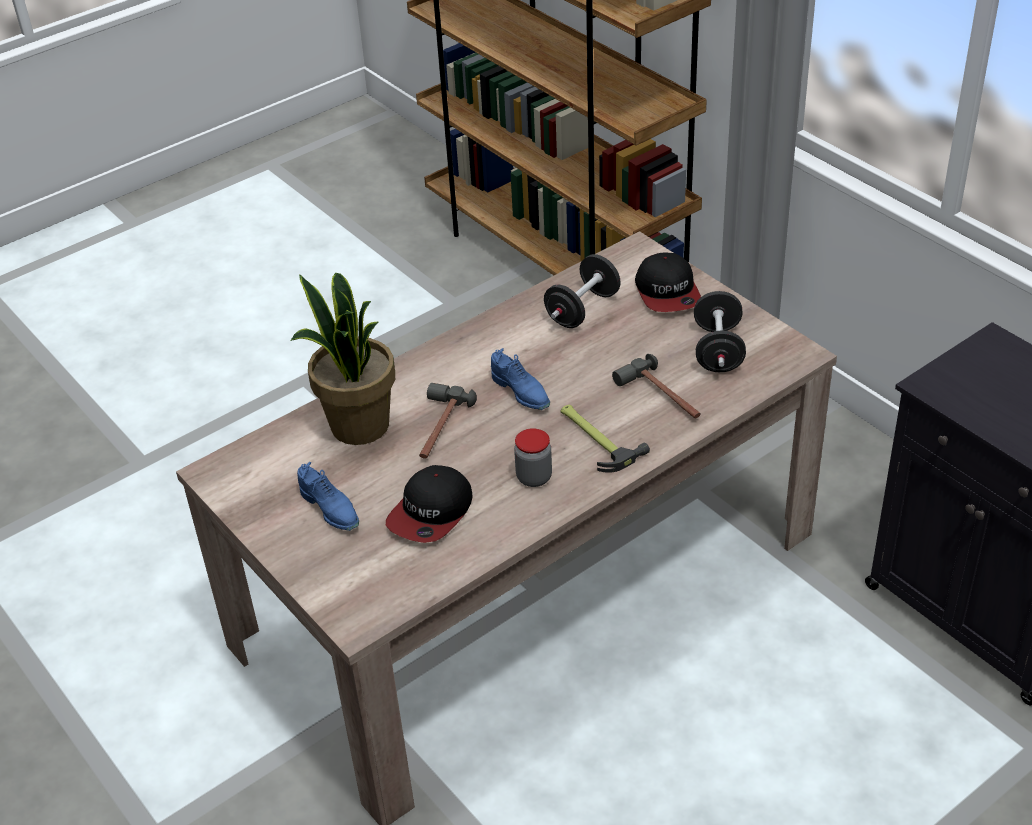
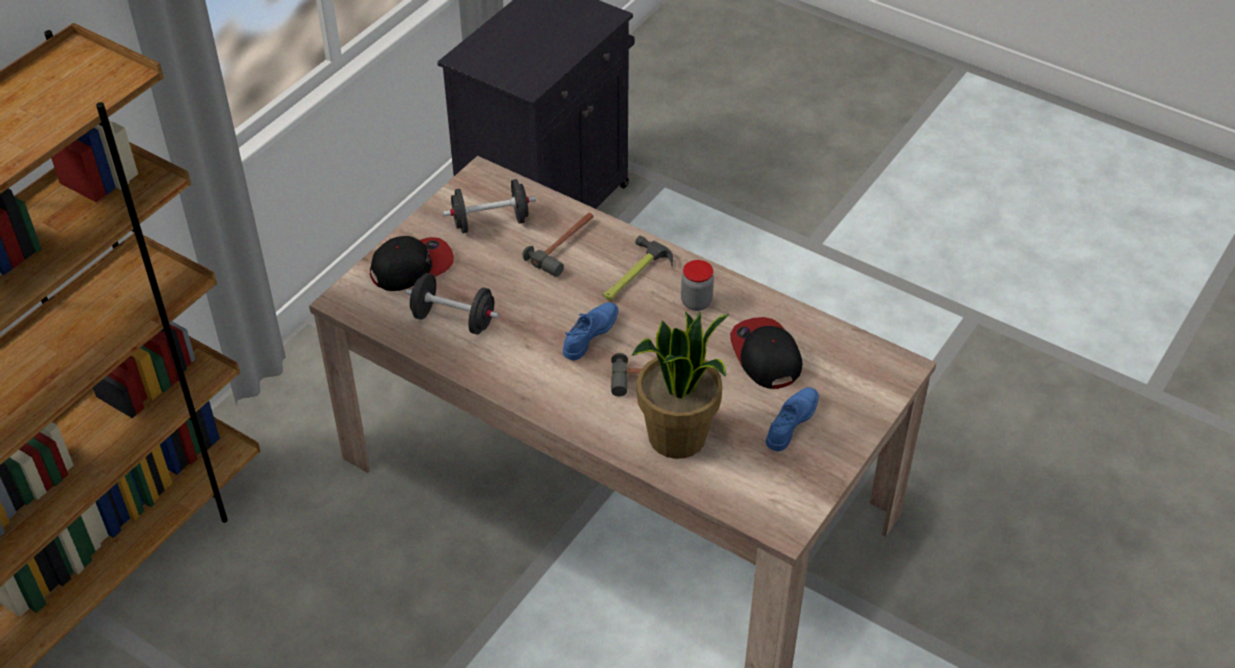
camera: 110 degrees left, 5 degrees up
cap [386,465,472,543] -> cap turned 120 degrees counterclockwise [730,317,803,389]

